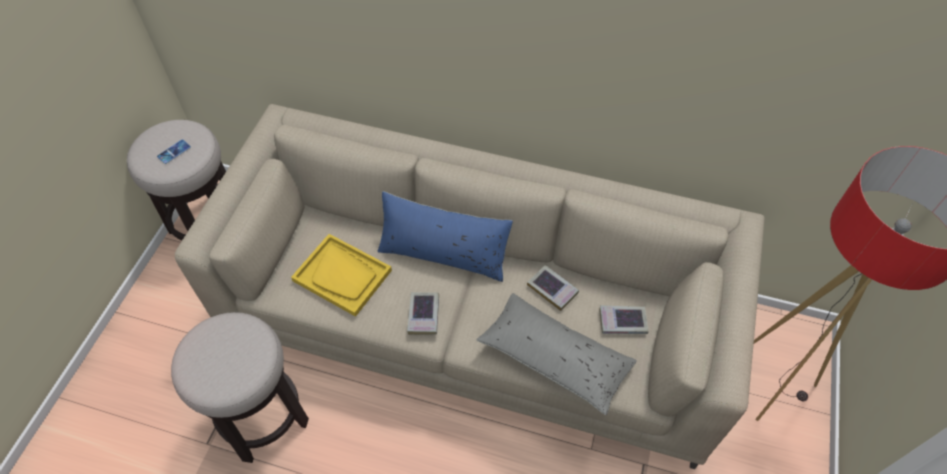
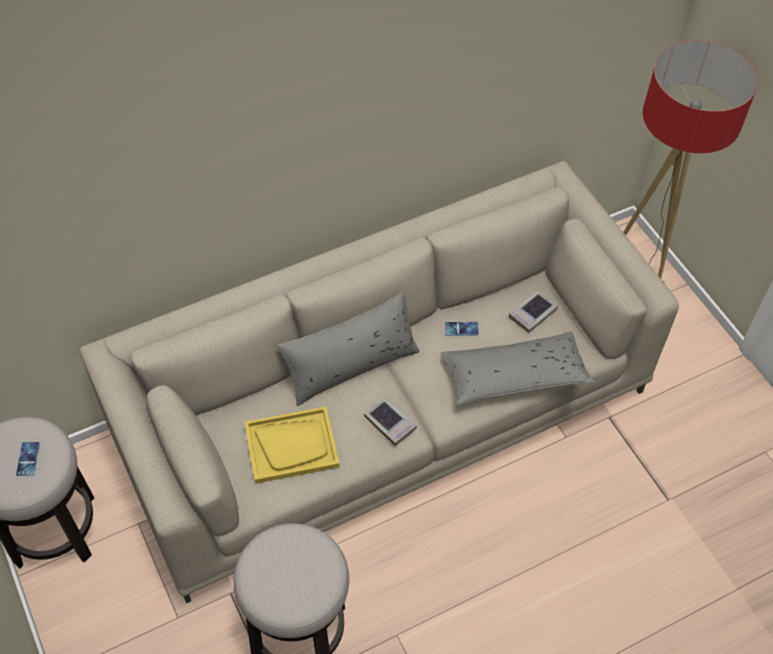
camera: 45 degrees left, 0 degrees up
blue pillow [377,191,513,282] -> grey pillow [277,292,419,406]
book [527,265,579,311] -> phone [445,322,479,335]

